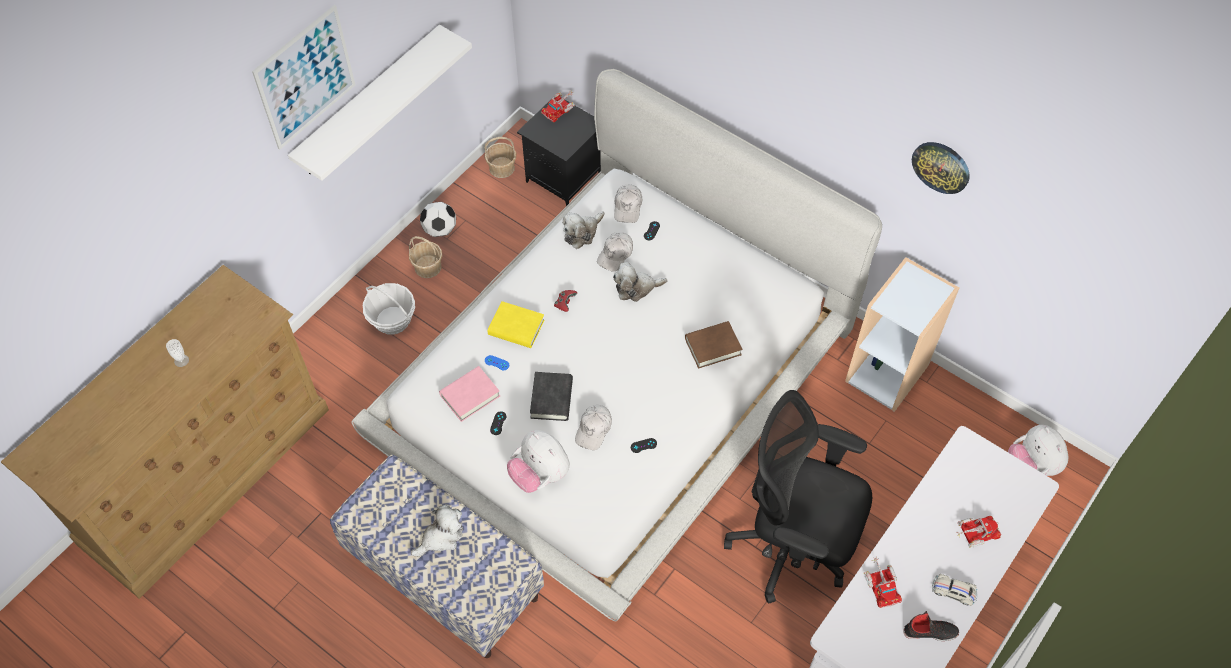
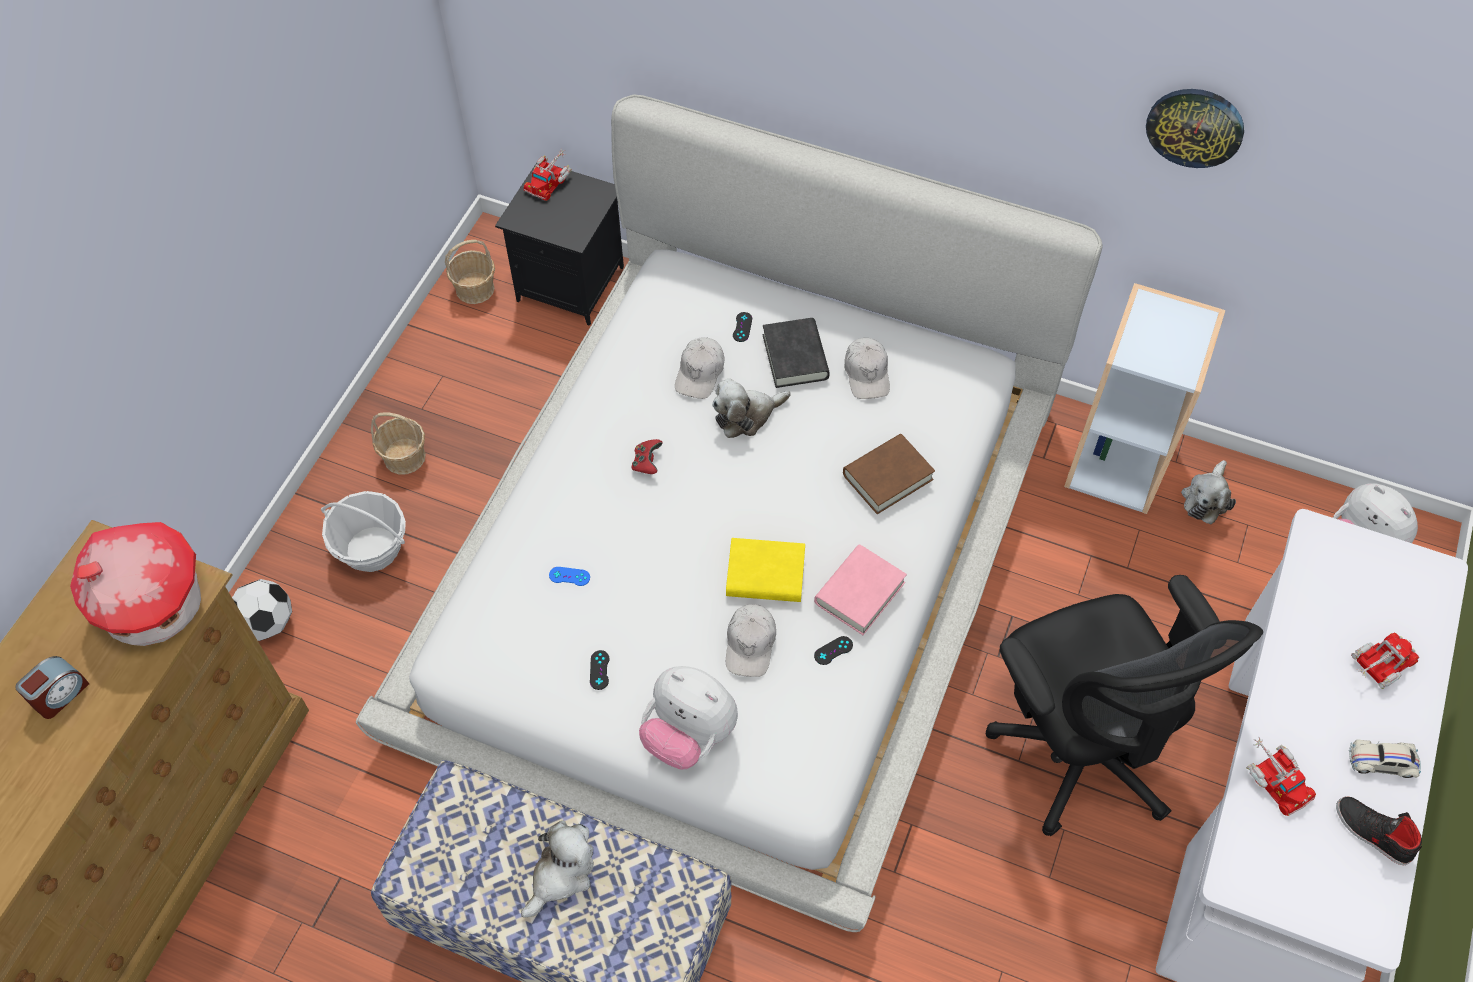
camera: 15 degrees left, 0 degrees up
cup [166,339,189,367] -> alarm clock [16,656,89,719]
picture [252,5,355,150] -> none
white shelf [288,25,472,181] -> none
football [420,202,456,237] -> football moved to [232,579,292,641]
pink book [439,366,500,422] -> pink book moved to [814,545,907,635]
yellow book [488,301,544,348] -> yellow book moved to [726,538,805,602]
black book [530,372,573,421] -> black book moved to [763,318,830,388]
plush toy [562,211,604,249] -> plush toy moved to [1181,460,1236,524]
white cap [614,184,642,223] -> white cap moved to [844,338,890,399]
black office chair [724,390,872,604] -> black office chair turned 120 degrees counterclockwise [986,575,1263,836]
black shoe [903,611,959,641] -> black shoe turned 120 degrees counterclockwise [1336,796,1422,865]
none -> toy house [70,522,201,646]

